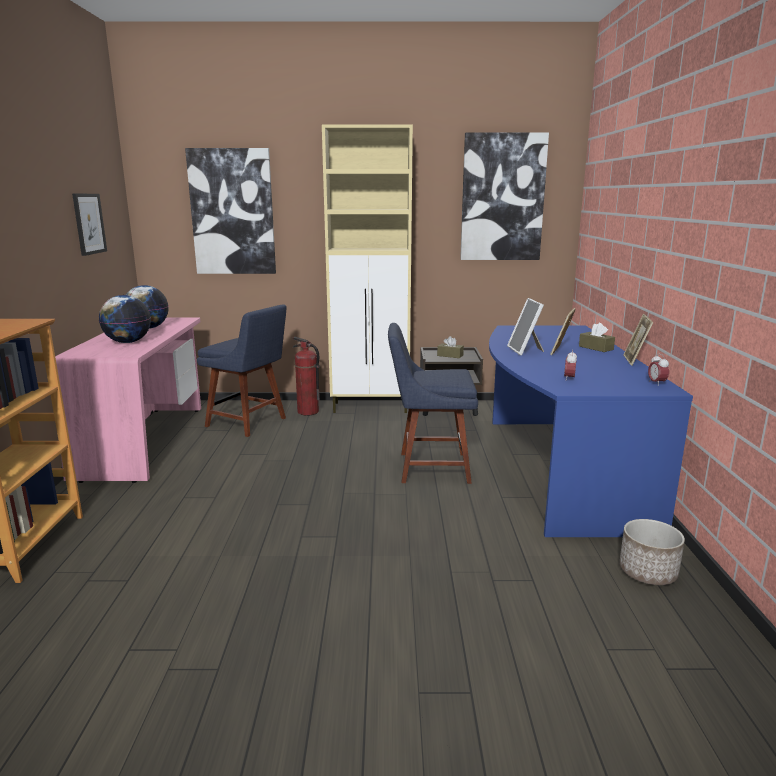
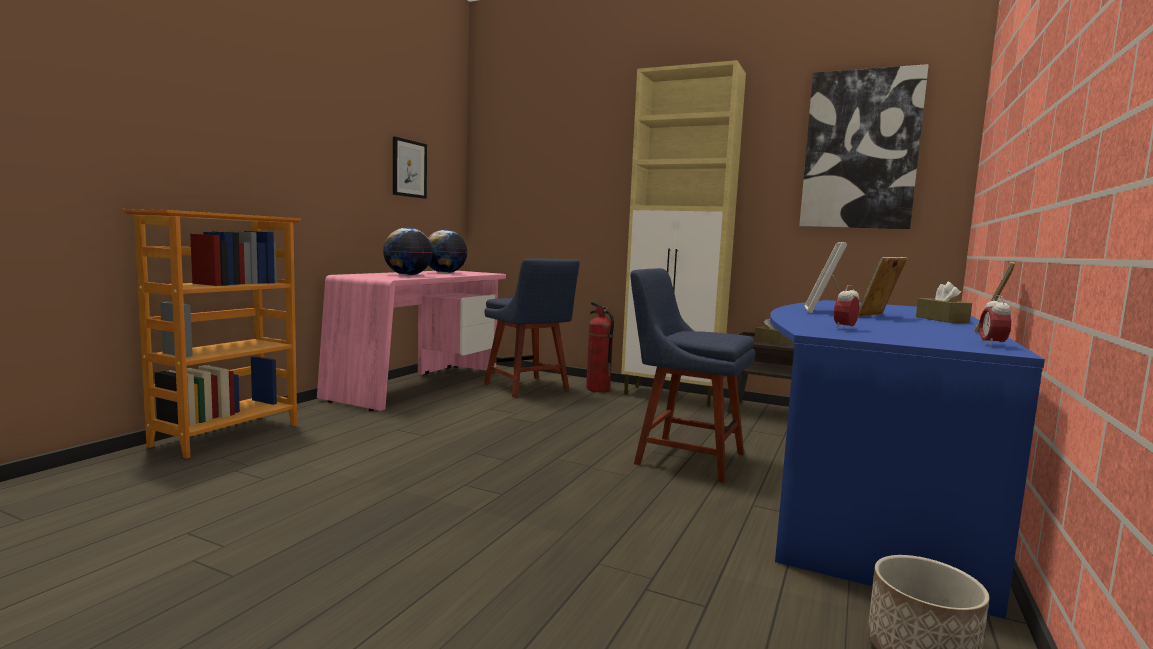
camera: 25 degrees right, 10 degrees down
picture [185,148,276,274] -> none

